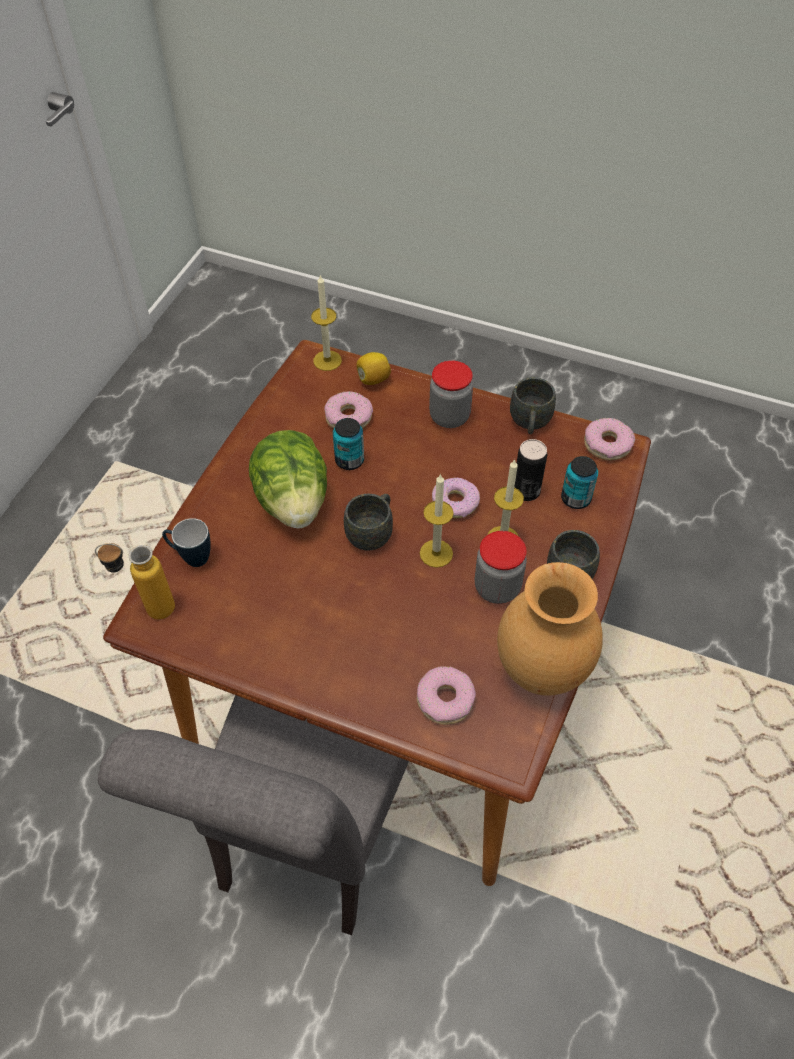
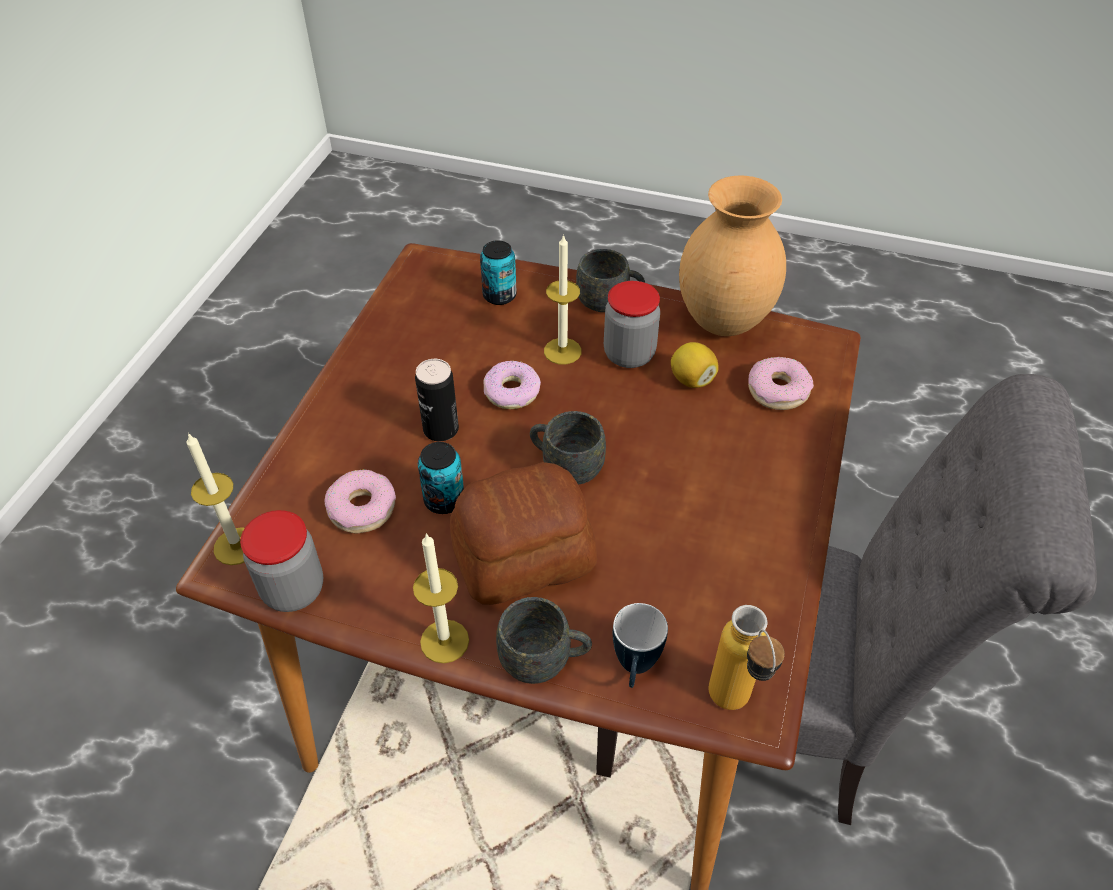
camera: 95 degrees left, 5 degrees down
lettuce [249,430,327,528] -> bread [450,462,597,605]
lemon [356,352,391,385] -> lemon moved to [671,342,718,388]
candle [420,474,454,568] -> candle moved to [413,533,469,663]
jar [429,360,473,428] -> jar moved to [240,510,323,612]
grey mug [510,377,556,434] -> grey mug moved to [496,597,592,684]
can [514,439,547,501] -> can moved to [415,359,459,441]
donut [584,418,635,460] -> none

